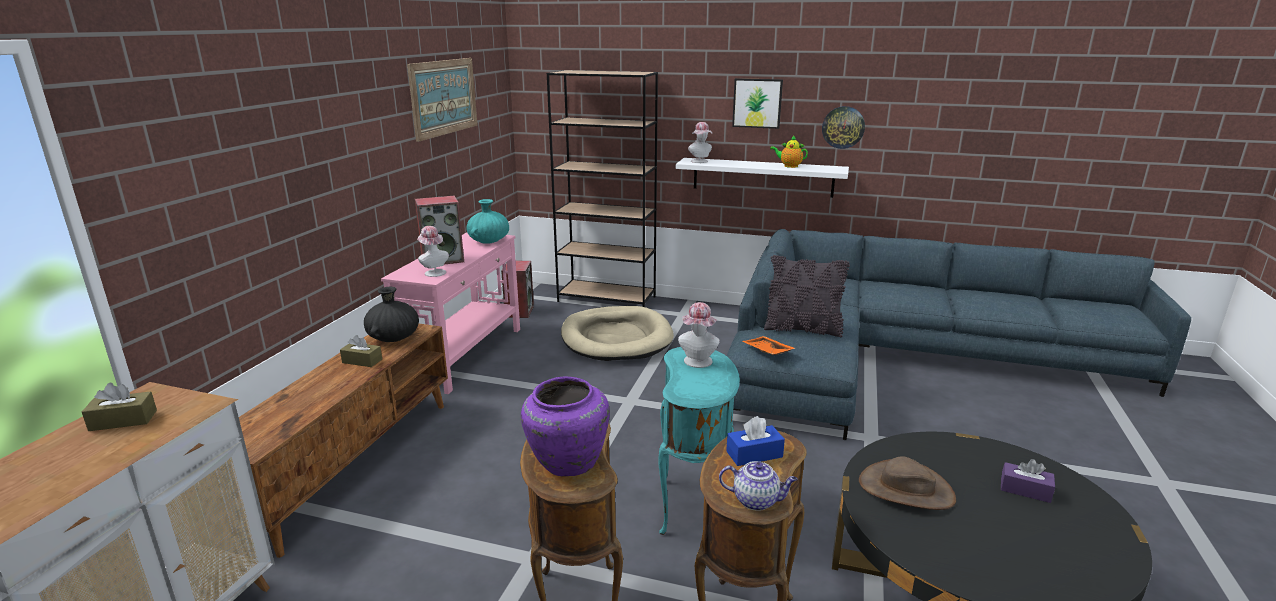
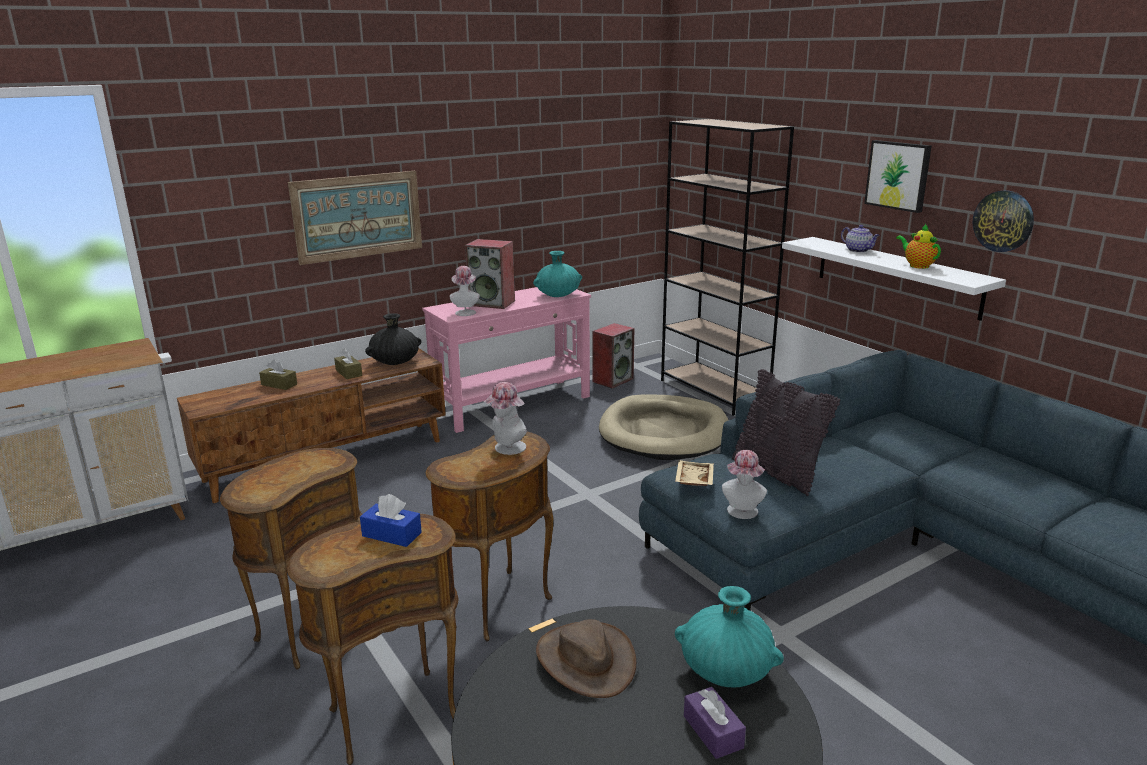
camera: 40 degrees right, 0 degrees up
brown tissue box [82,383,157,431] -> brown tissue box moved to [259,359,297,390]
picture [407,58,477,142] -> picture moved to [288,171,422,265]
purple vase [521,376,610,477] -> none
turquoise side table [658,347,740,535] -> brown side table [426,432,553,641]
hat [688,122,712,163] -> hat moved to [722,450,767,519]
teapot [719,461,798,511] -> teapot moved to [841,225,880,253]
orange tray [742,336,795,355] -> beige tray [675,460,714,486]
none -> turquoise vase [675,586,784,687]

